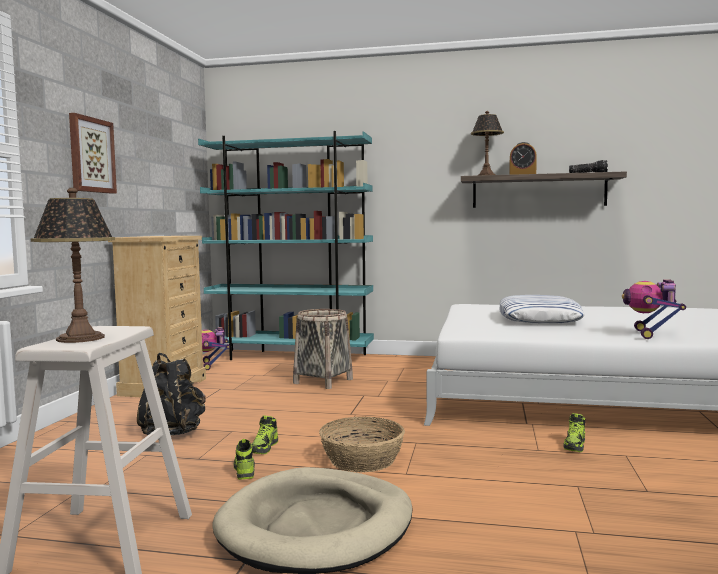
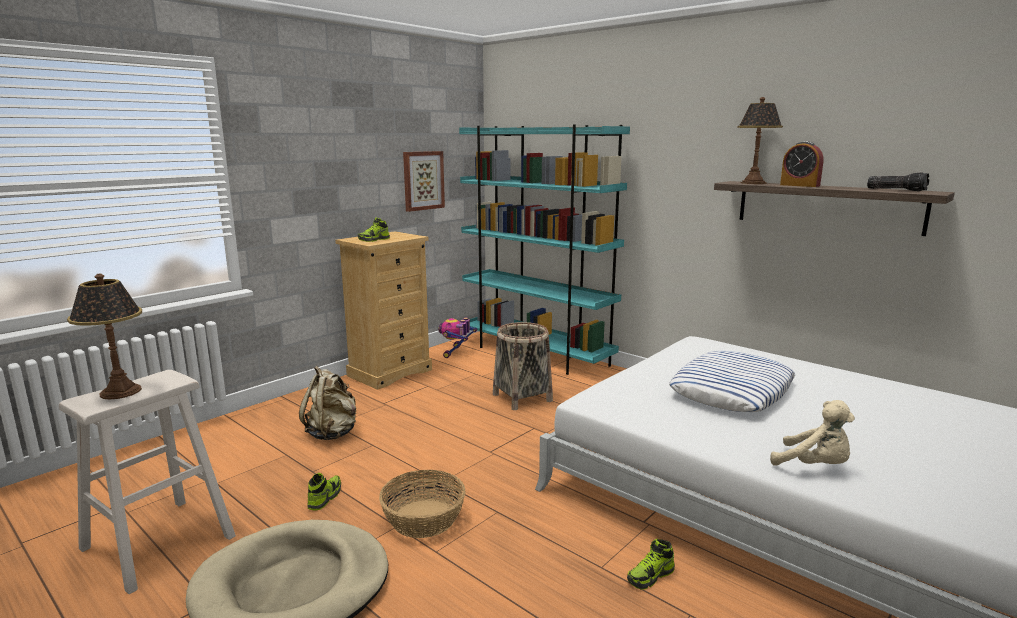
camera: 30 degrees right, 10 degrees up
picture [69,113,117,194] -> picture moved to [403,151,445,212]
black backpack [137,353,206,436] -> beige backpack [299,366,356,440]
shoe [252,415,278,454] -> shoe moved to [358,218,390,242]
toy robot [622,279,686,339] -> beige plush toy [770,400,855,466]

